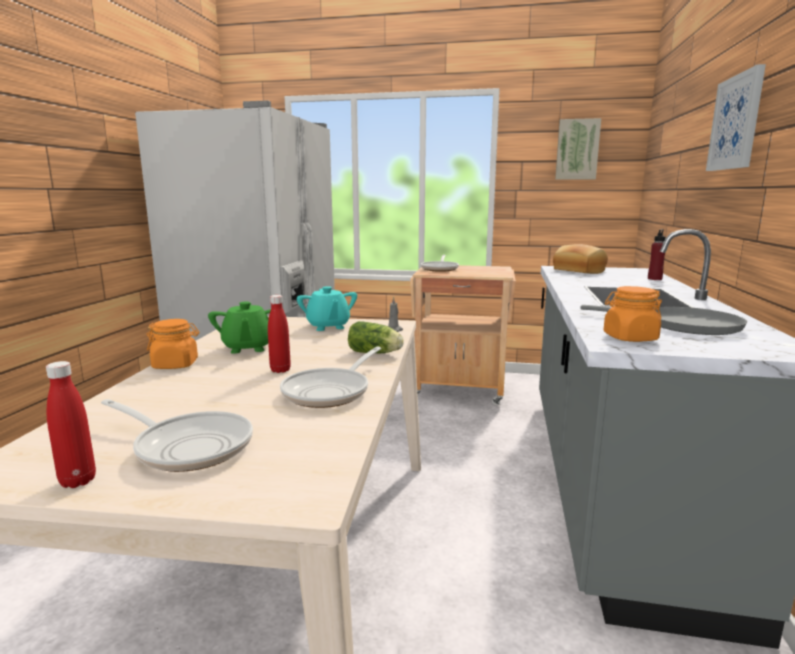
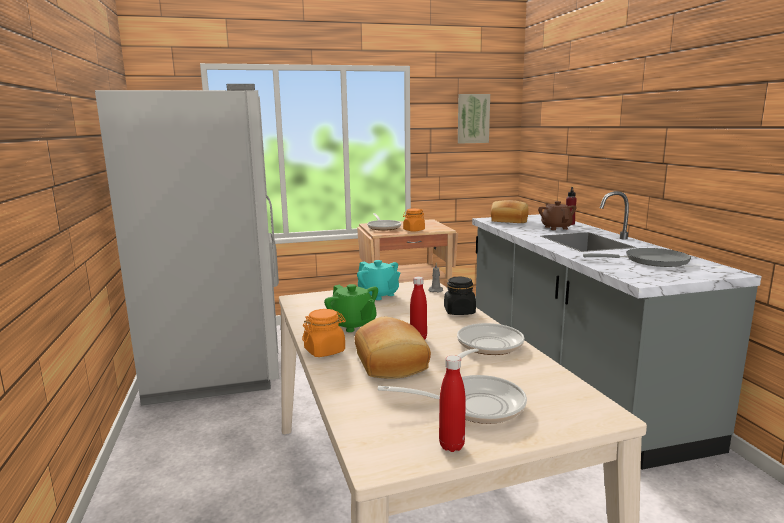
camera: 25 degrees left, 0 degrees up
frying pan [280,347,382,408] -> frying pan turned 150 degrees counterclockwise [457,323,524,359]
lettuce [348,321,404,353] -> black jar [444,277,476,315]
orange jar [603,286,662,342] -> orange jar moved to [403,209,425,231]
picture [706,64,766,171] -> none
none -> bread [355,317,431,379]
none -> brown teapot [538,201,576,230]

